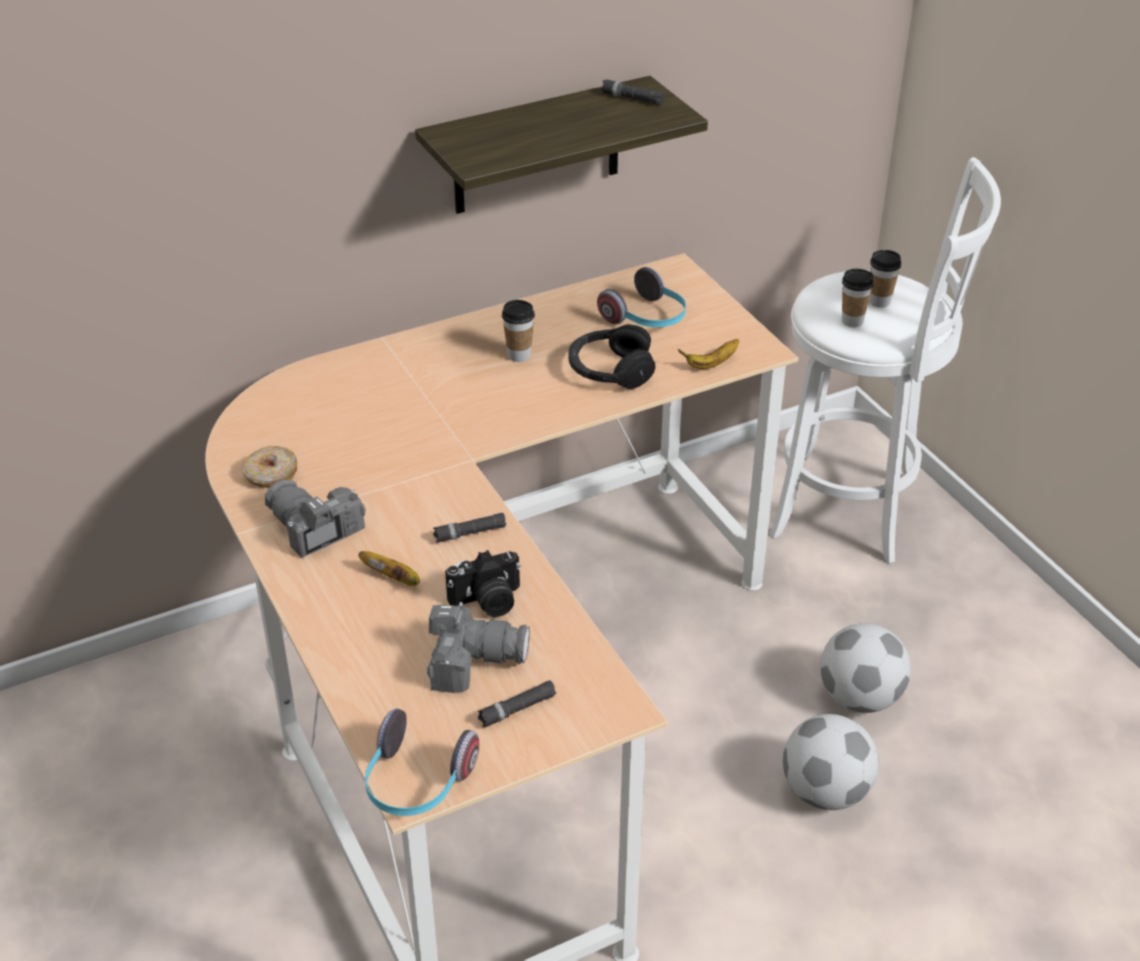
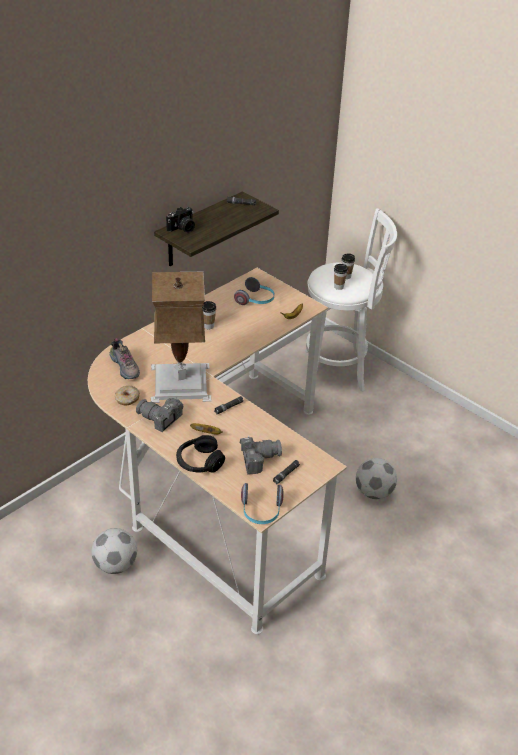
camera: 20 degrees left, 0 degrees up
camera [445,550,521,617] -> camera moved to [166,207,195,232]
black headphones [568,324,655,389] -> black headphones moved to [176,435,225,473]
football [820,623,911,713] -> football moved to [91,528,137,574]
none -> shoe [110,338,140,379]
none -> table lamp [151,272,212,403]

